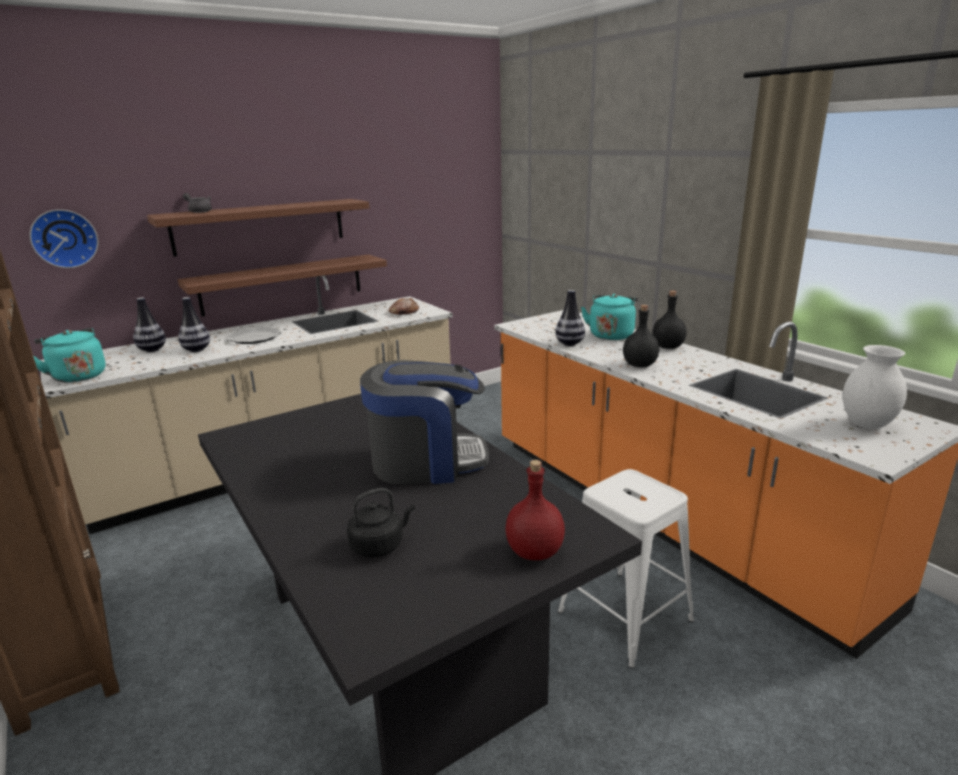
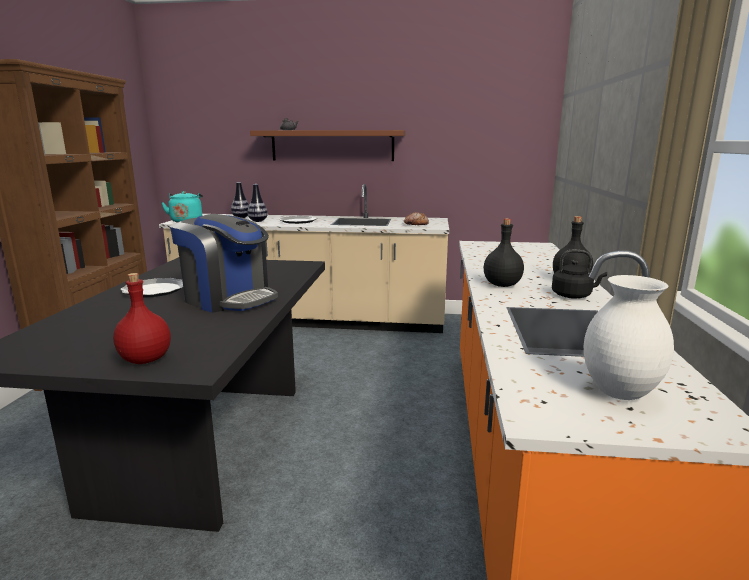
camera: 40 degrees right, 5 degrees down
wall clock [29,209,98,268] -> none
brown shelf [178,254,387,317] -> none
black kettle [347,488,415,557] -> black kettle moved to [552,250,607,298]
vase [555,290,585,346] -> none
white stool [558,469,694,668] -> none
turquoise kettle [581,294,638,340] -> none
none -> plate [120,278,183,297]

